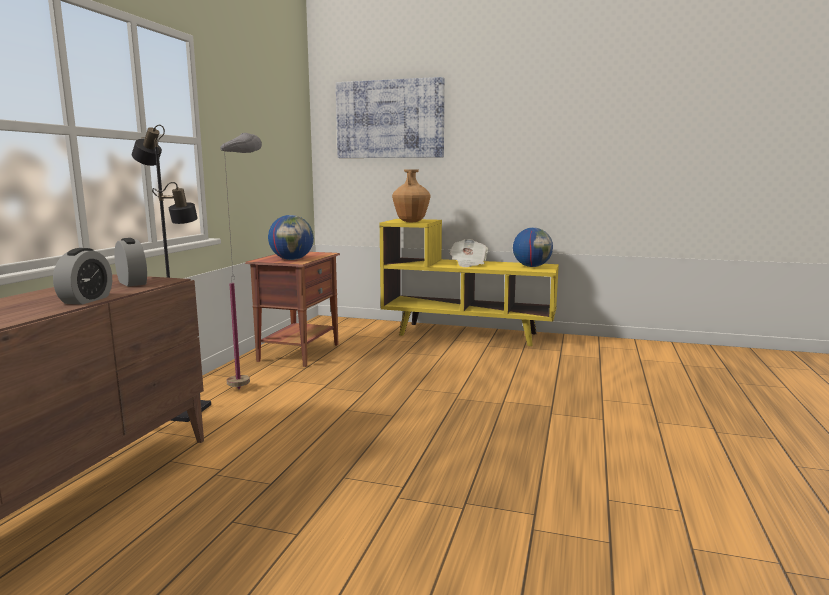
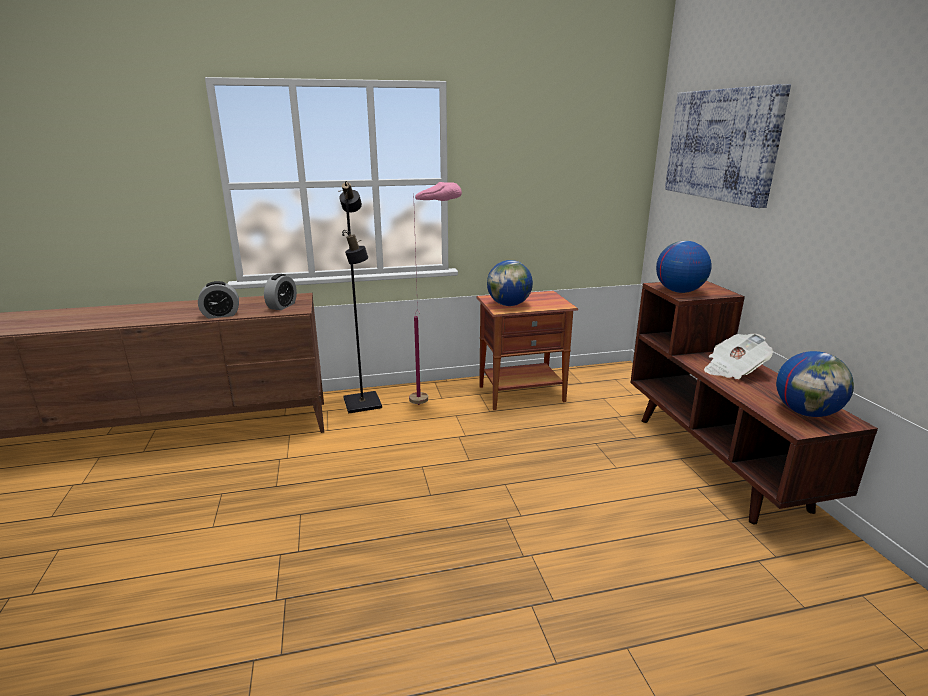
camera: 60 degrees right, 10 degrees up
grey floor lamp [220,133,262,389] -> pink floor lamp [409,182,462,405]
yellow tv stand [380,219,559,346] -> brown tv stand [631,281,878,524]
brown vase [392,169,430,222] -> globe [656,241,712,293]

